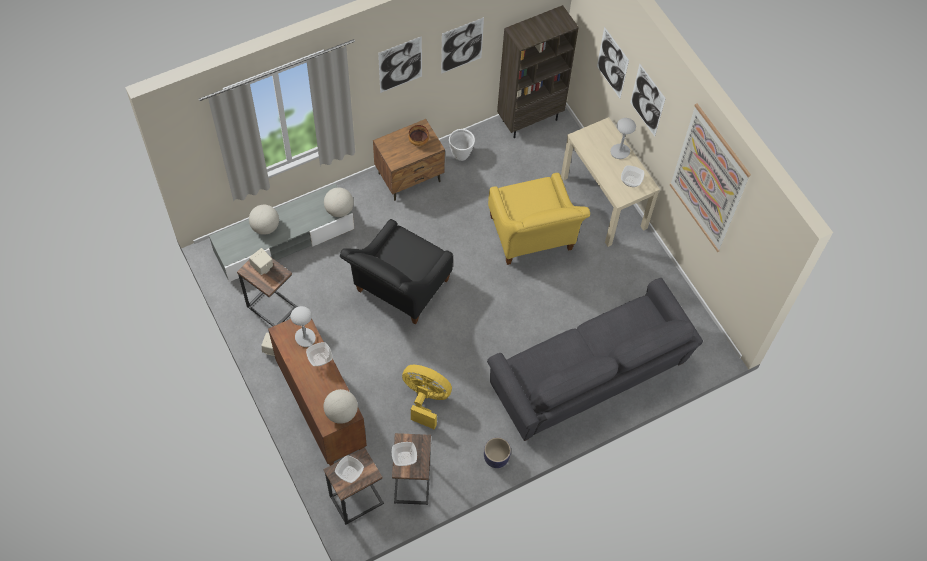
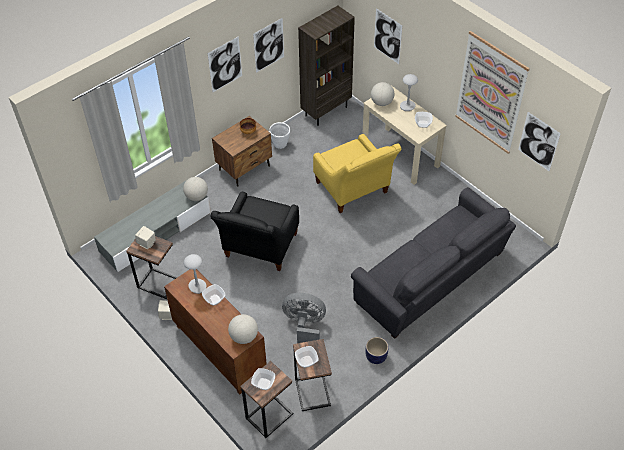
camera: 10 degrees left, 10 degrees down
globe [249,205,279,235] -> globe moved to [371,82,394,106]
yellow fan [402,365,452,430] -> grey fan [282,293,326,343]
picture [630,64,666,136] -> picture moved to [518,112,561,171]

